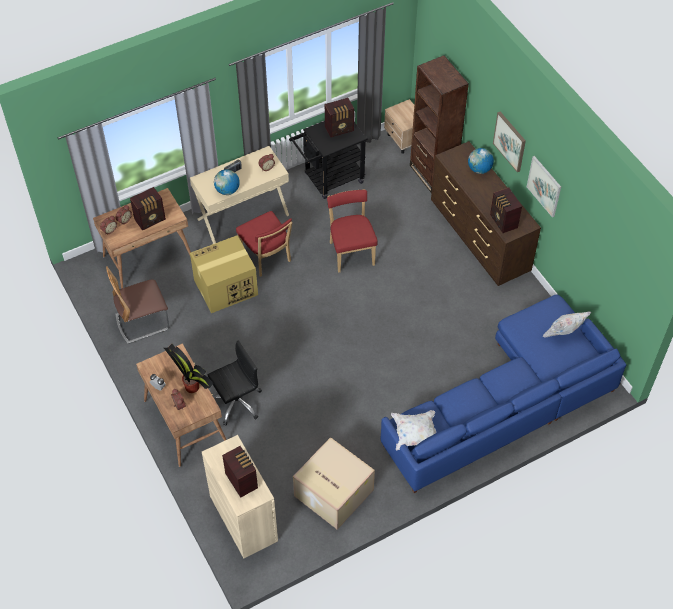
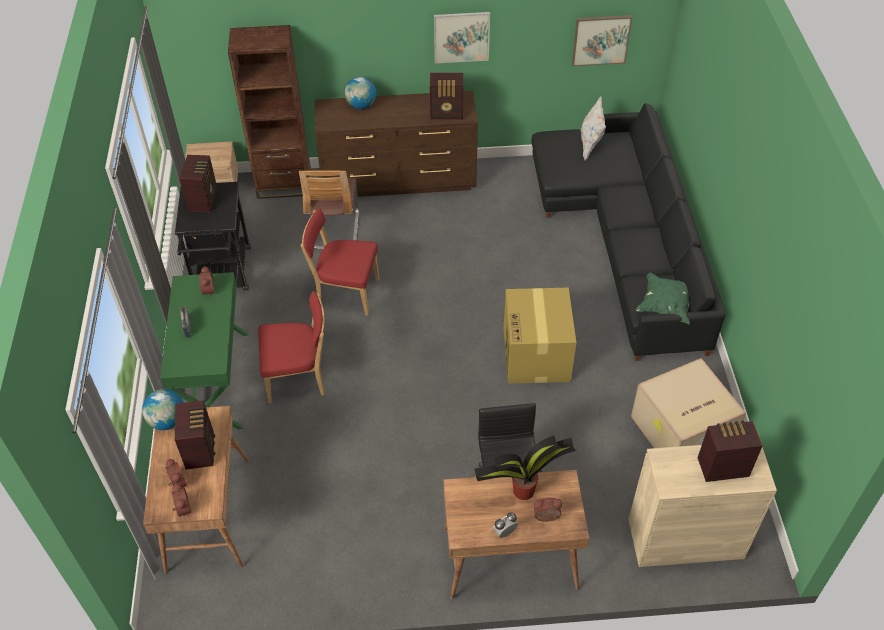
camera: 65 degrees left, 5 degrees down
chair [106,266,169,344] -> chair moved to [299,170,359,249]
beige desk [190,146,289,244] -> green desk [160,272,248,429]
cardboard box [190,235,258,313] -> cardboard box moved to [503,288,576,384]
globe [214,169,240,195] -> globe moved to [142,389,184,430]
blue sofa [380,294,626,493] -> black sofa [531,103,726,361]
white pillow [391,410,436,450] -> green pillow [636,273,690,324]
picture [493,112,526,172] -> picture moved to [572,15,632,66]

